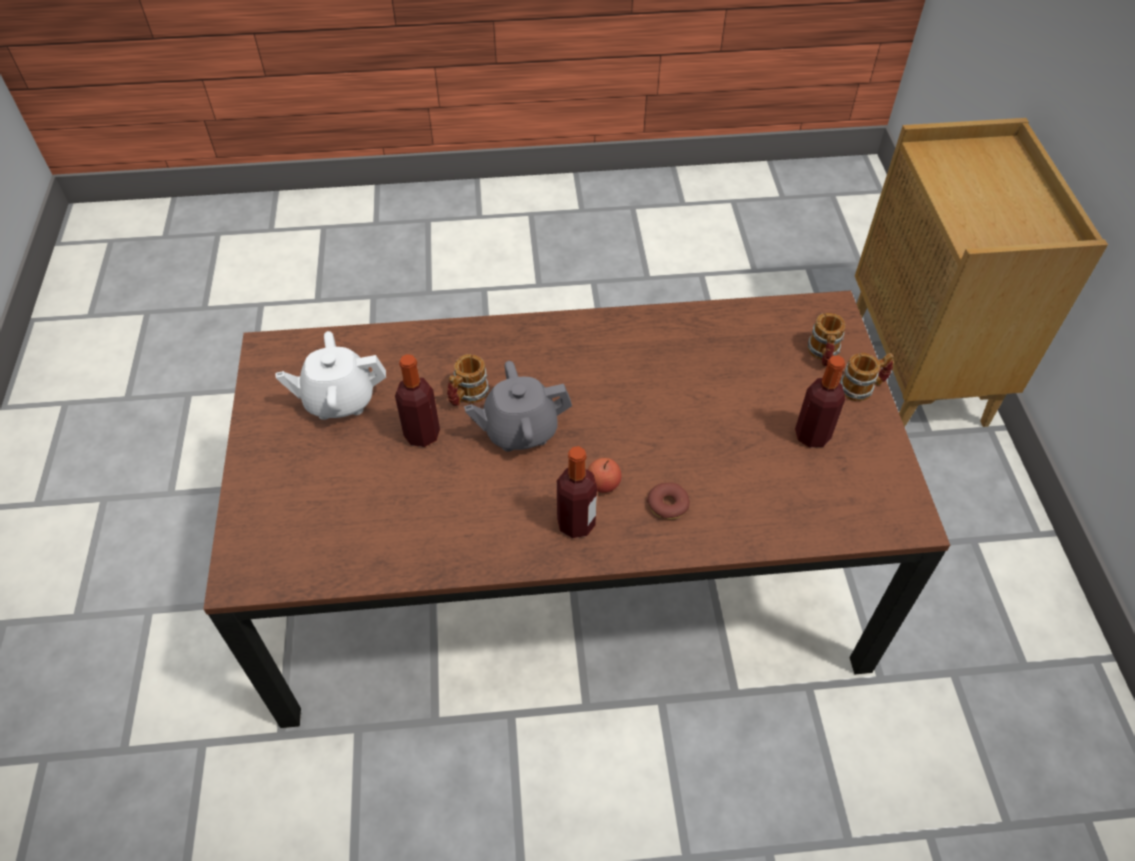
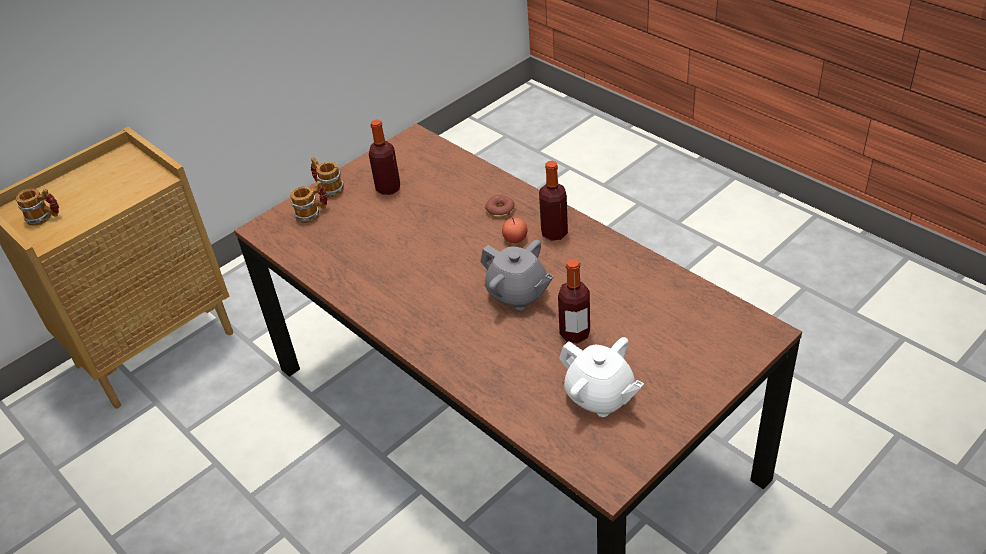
camera: 125 degrees left, 10 degrees down
mug [447,354,490,406] -> mug moved to [16,188,59,226]

